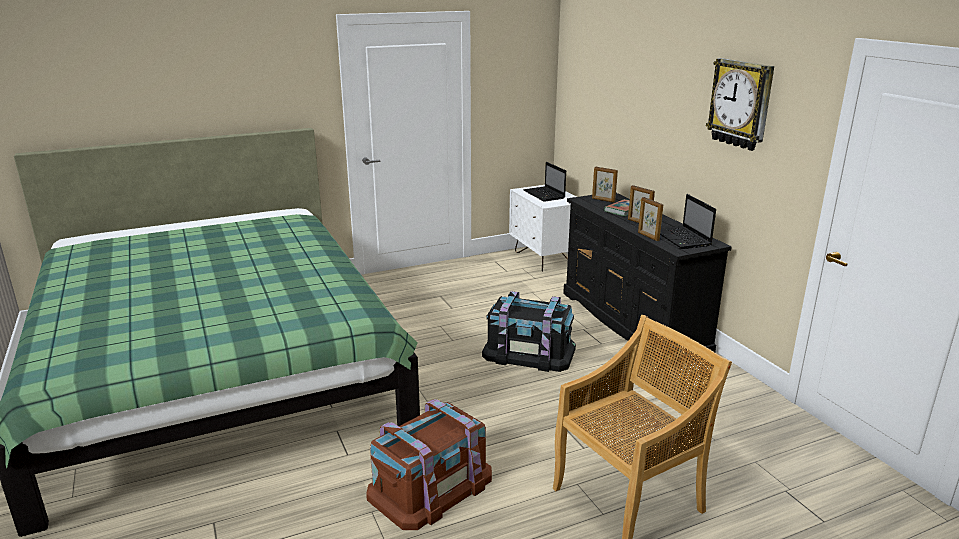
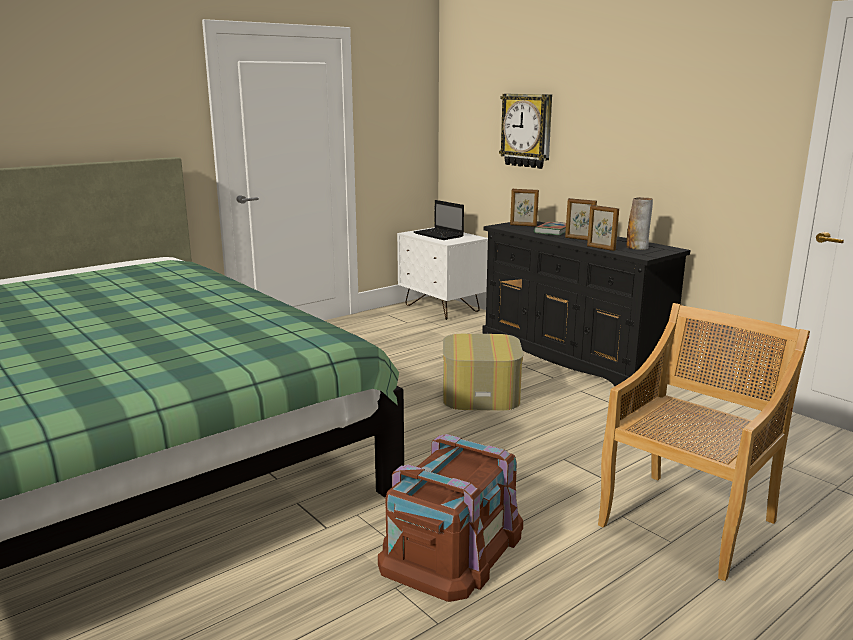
camera: 15 degrees left, 5 degrees down
black storage box [482,291,576,372] -> ottoman [443,334,523,411]
laptop [660,194,716,249] -> vase [626,197,653,250]
wall clock [706,58,774,151] -> wall clock moved to [499,94,552,169]

